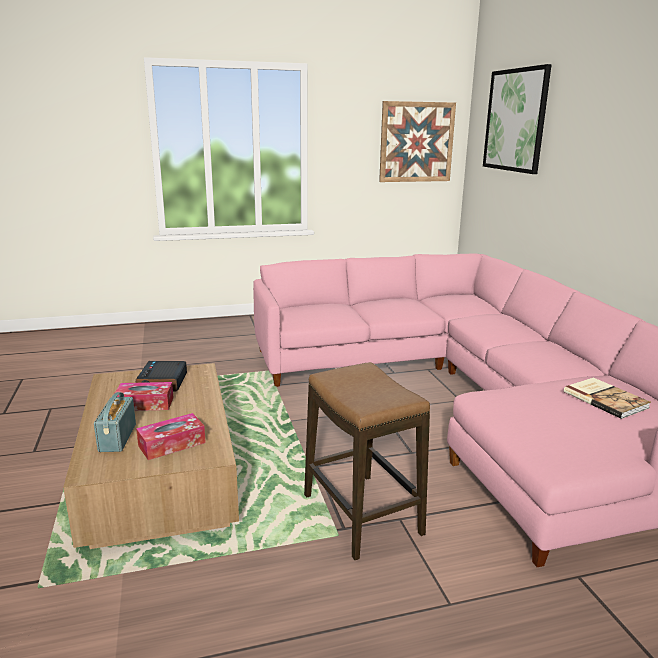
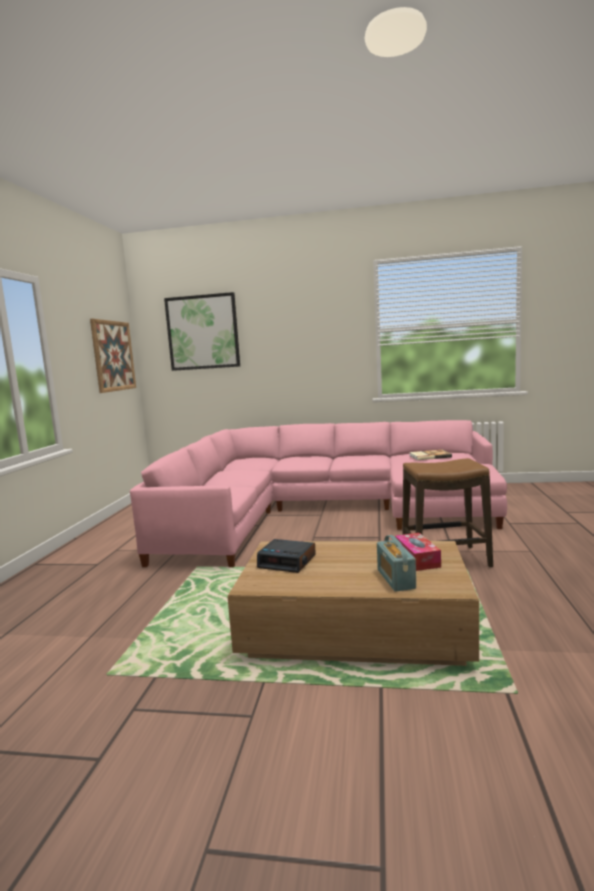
camera: 65 degrees left, 10 degrees down
radio [94,392,136,452] -> radio turned 60 degrees clockwise [377,535,416,592]
tissue box [113,382,174,411] -> none

